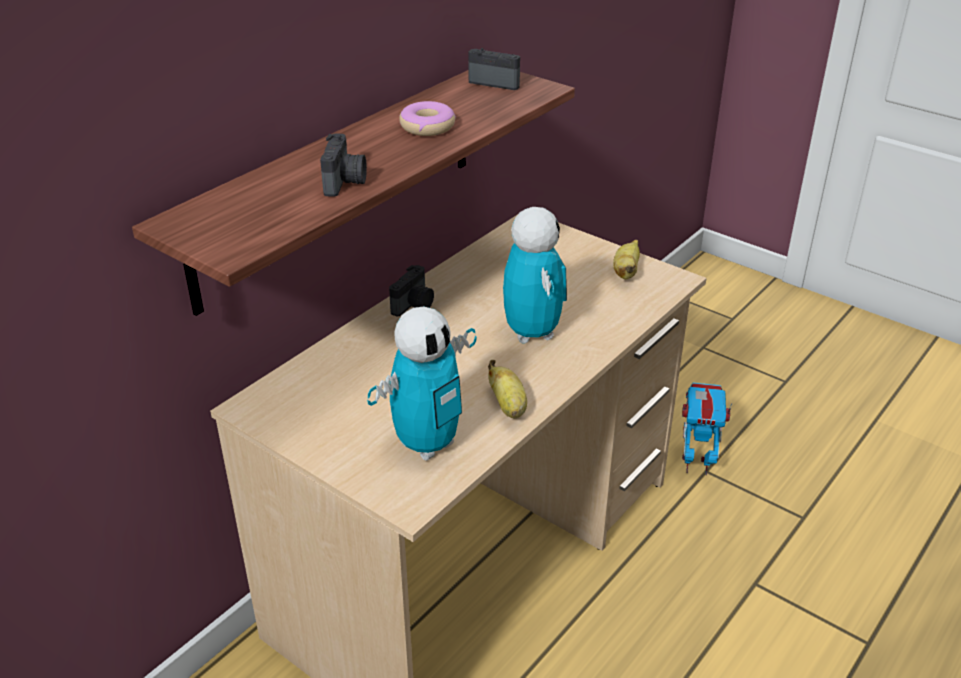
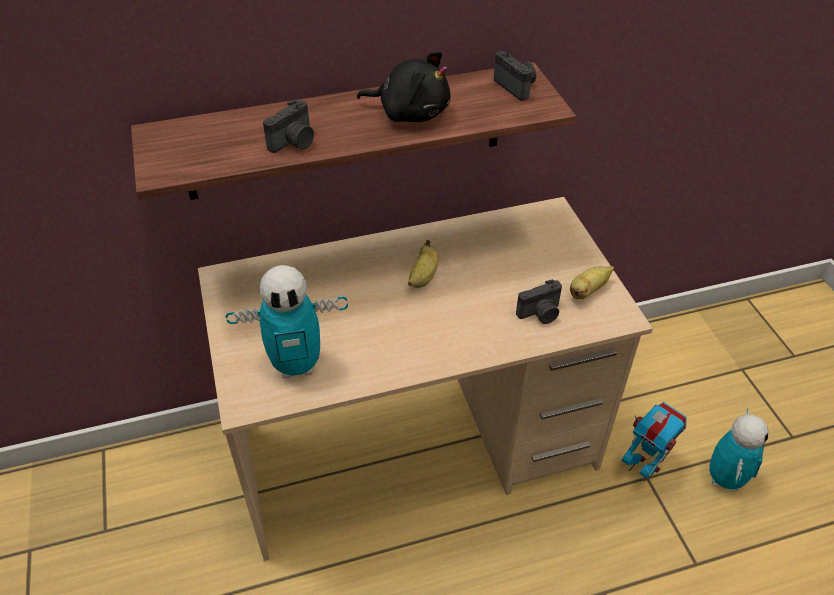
camera: 35 degrees right, 10 degrees up
camera [389,265,434,317] -> camera moved to [516,279,562,324]
donut [399,101,456,136] -> black plush toy [357,51,451,122]
banana [488,360,527,419] -> banana moved to [408,240,438,288]
toy robot [503,207,567,344] -> toy robot moved to [709,409,769,491]

